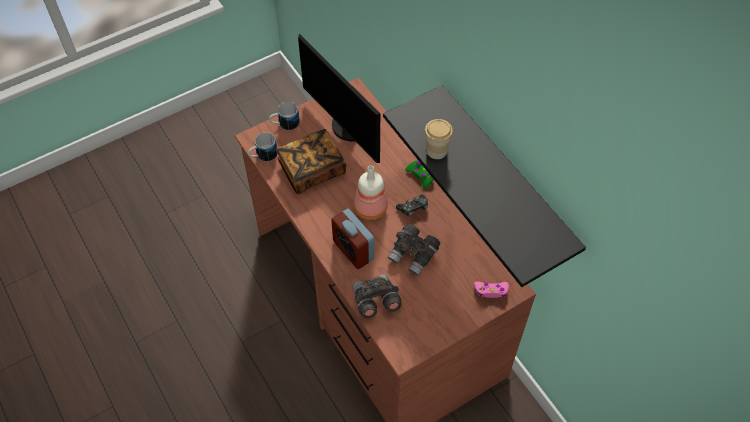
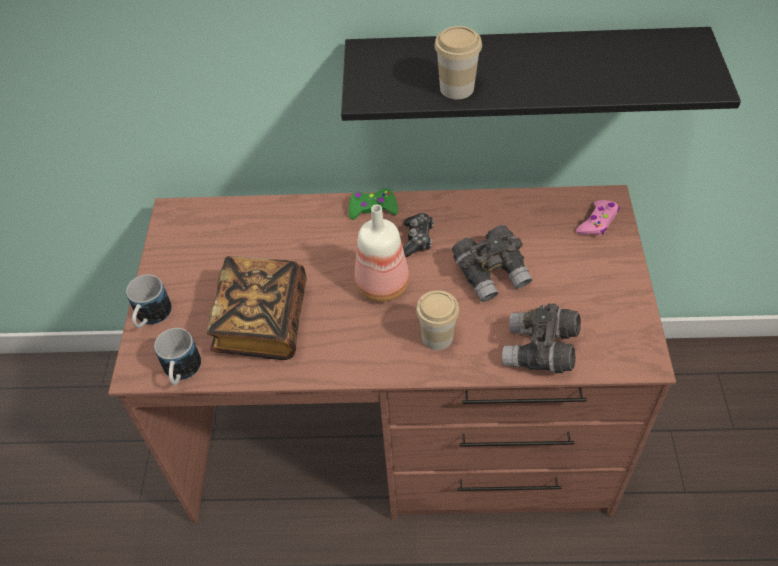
camera: 55 degrees left, 5 degrees down
monitor [298,34,380,163] -> none
alarm clock [331,209,374,269] -> cup [416,290,459,350]

